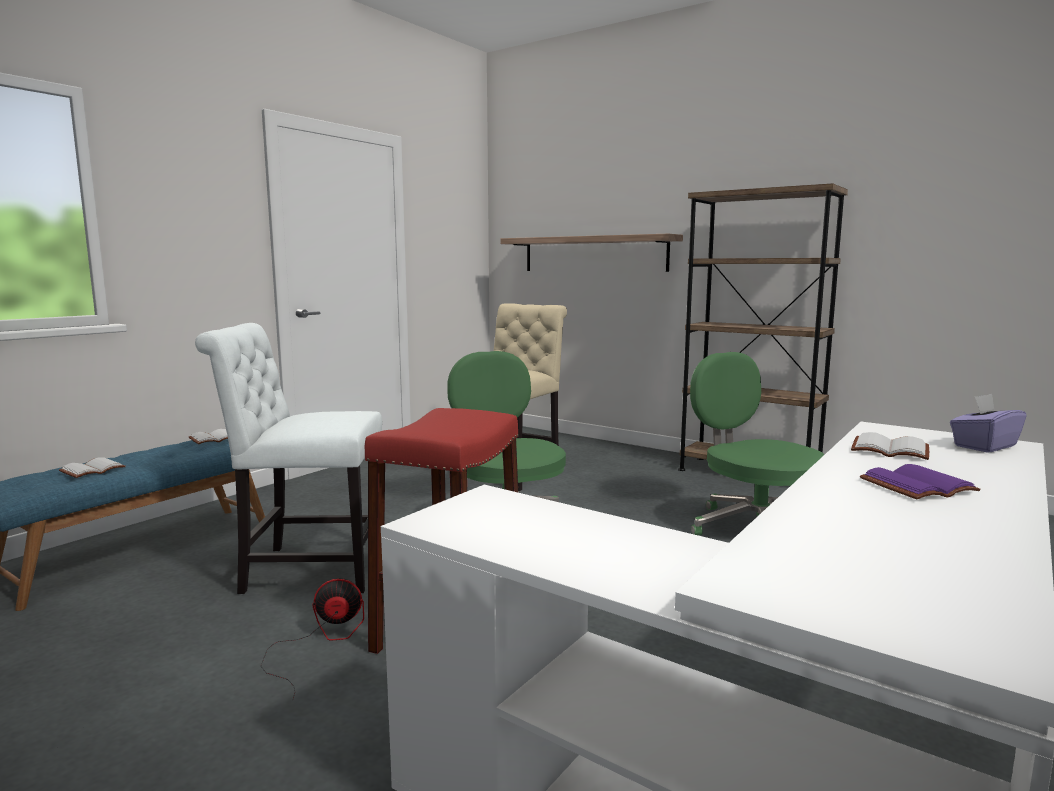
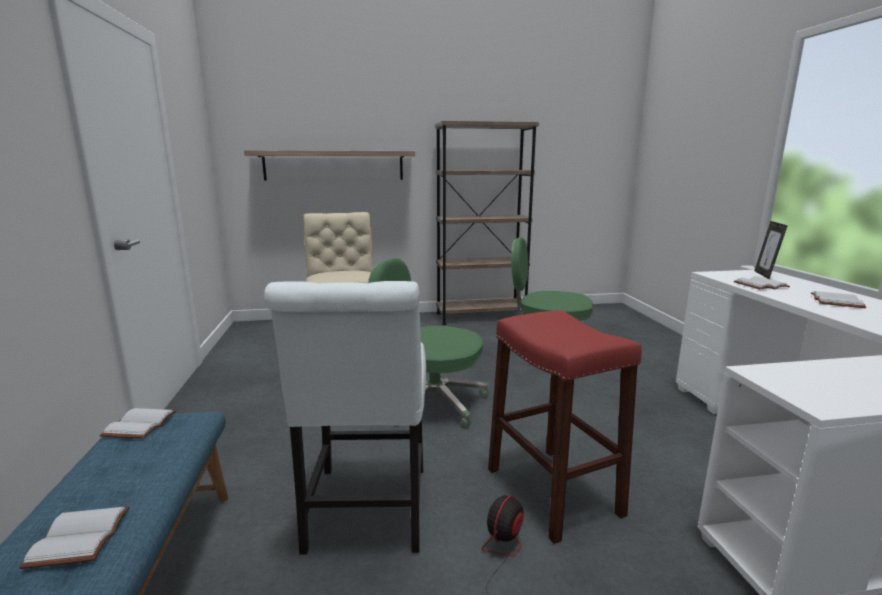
camera: 45 degrees left, 5 degrees up
white chair [195,323,382,594] -> white chair turned 45 degrees counterclockwise [264,281,426,555]
purple book [860,464,981,500] -> white book [811,291,866,308]
purple tissue box [950,394,1027,453] -> picture frame [754,221,787,279]

